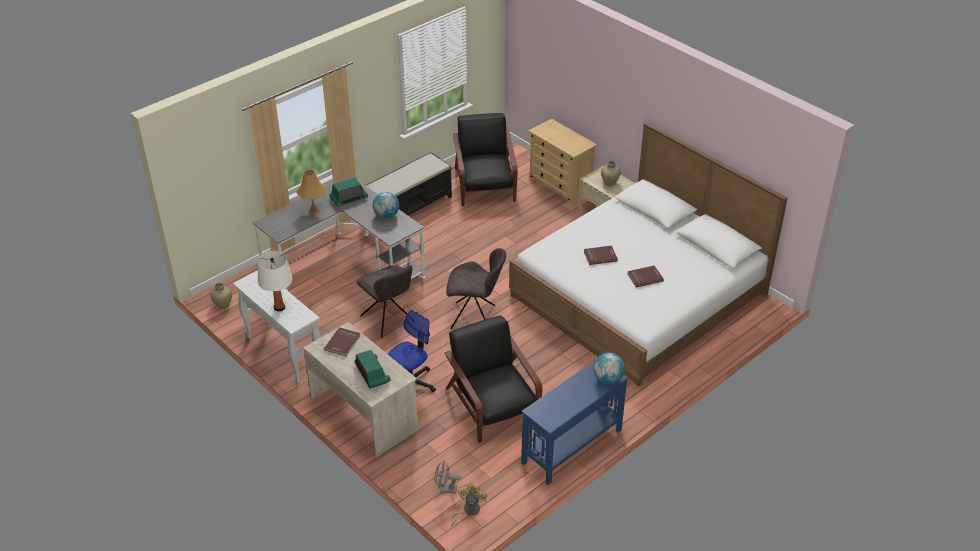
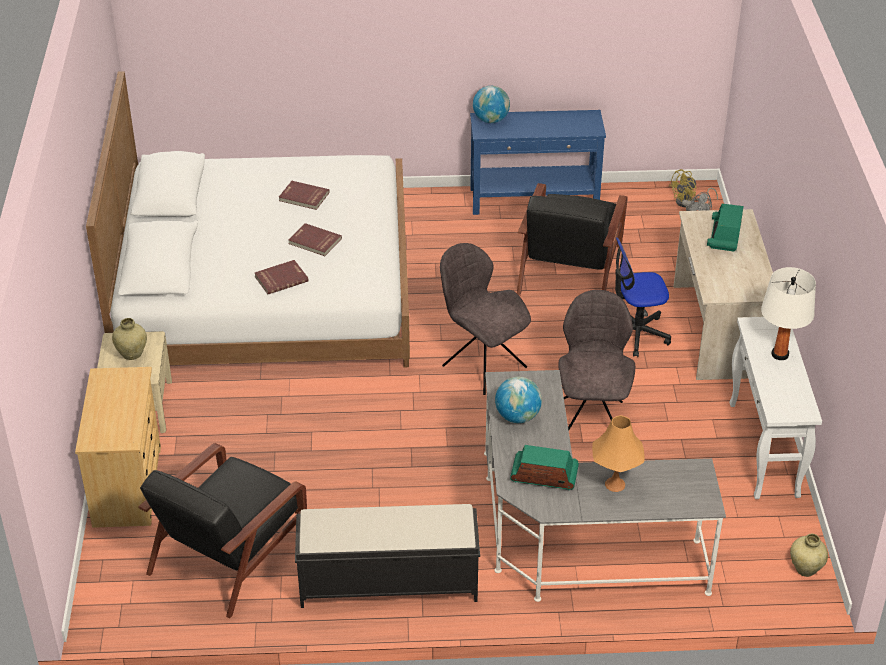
camera: 140 degrees left, 0 degrees up
red book [324,327,360,356] -> red book moved to [255,260,309,294]

